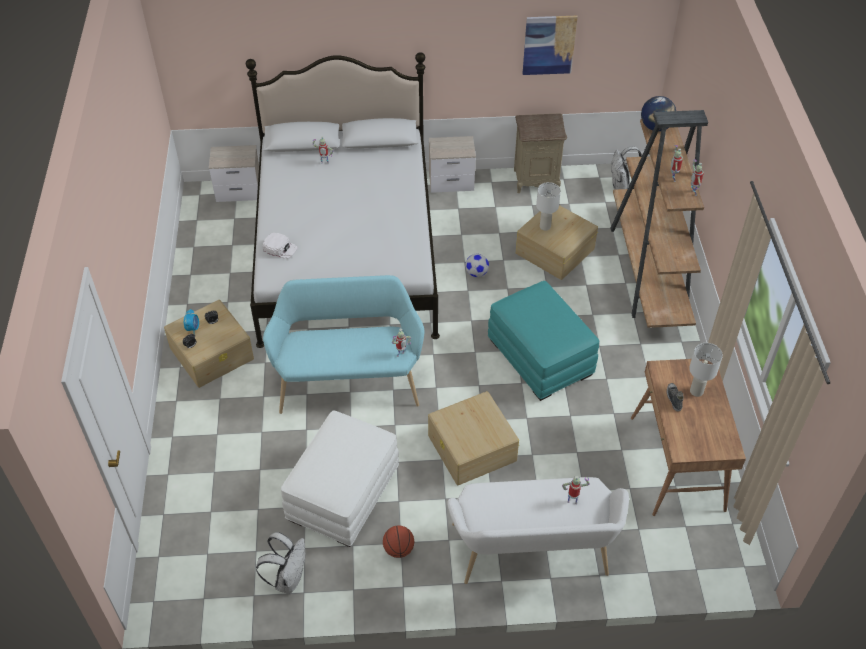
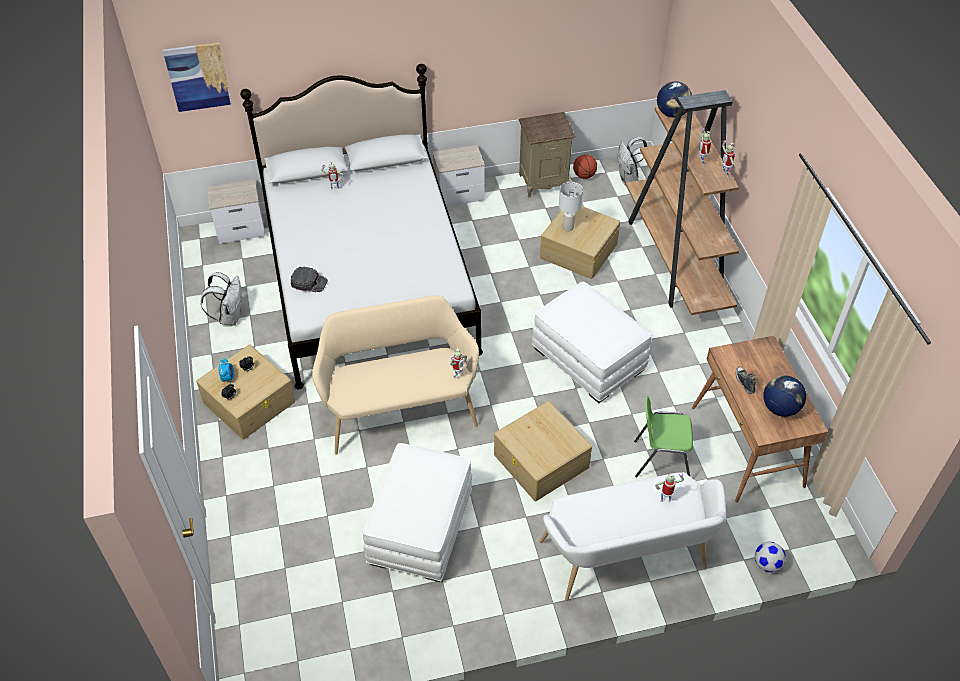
camera: 10 degrees left, 0 degrees up
white backpack [256,532,305,593] -> white backpack moved to [201,272,242,326]
white cap [263,233,298,259] -> black cap [291,267,328,292]
turquoise bench [263,275,424,414] -> beige bench [312,295,479,455]
basketball [383,525,414,558] -> basketball moved to [573,155,597,179]
football [465,254,489,277] -> football moved to [755,542,786,572]
turquoise ottoman [488,281,600,401] -> white ottoman [532,281,652,403]
picture [522,16,578,75] -> picture moved to [163,42,232,112]
white table lamp [689,343,723,397] -> none
none -> green chair [634,396,693,477]
none -> globe [763,375,806,417]

